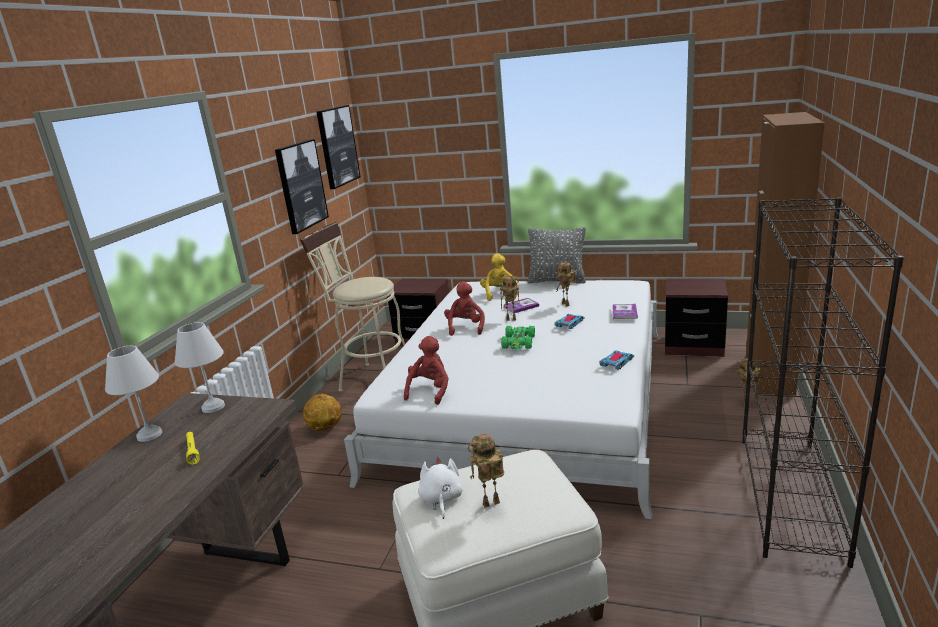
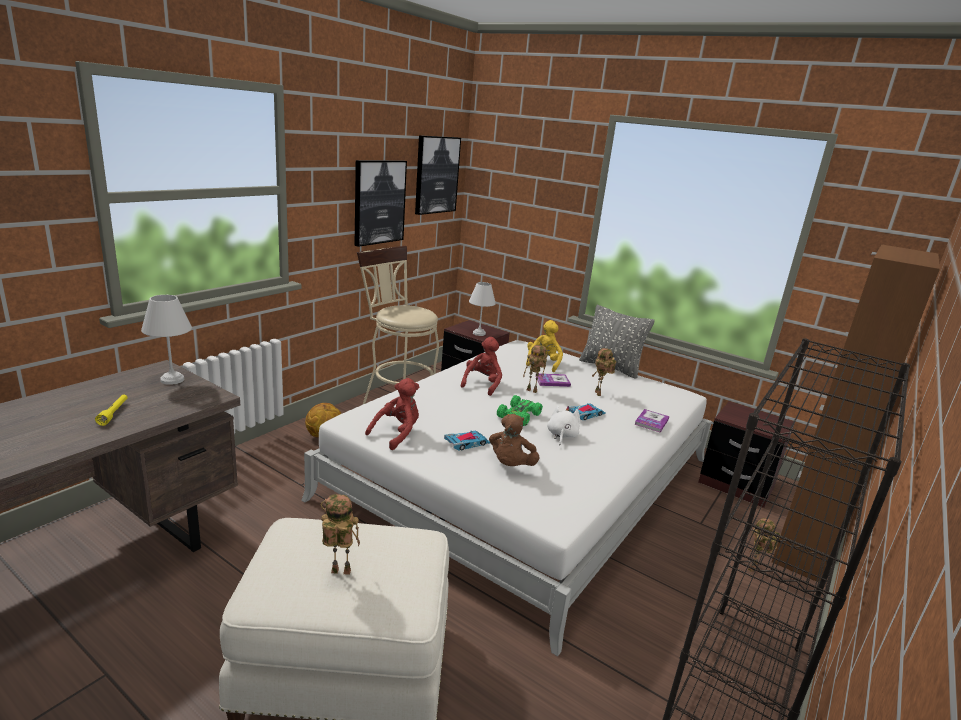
camera: 15 degrees right, 0 degrees up
white table lamp [105,346,162,442] -> white table lamp moved to [469,282,496,336]
white plush toy [418,457,463,519] -> white plush toy moved to [547,405,580,445]
toy car [599,350,634,370] -> toy car moved to [444,431,491,451]
none -> brown plush toy [489,414,539,466]

